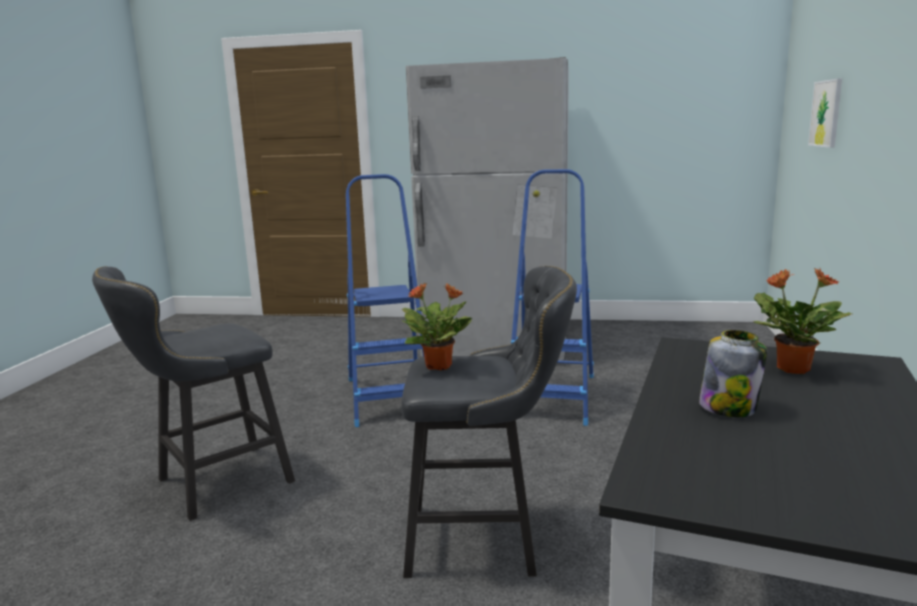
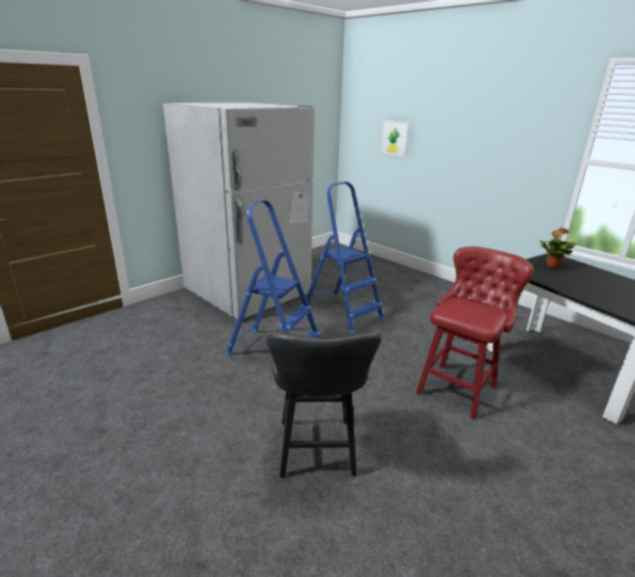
camera: 55 degrees left, 10 degrees up
grey stool [401,266,577,578] -> red stool [416,246,534,420]
potted plant [401,282,472,370] -> none
jar [699,330,767,417] -> none

